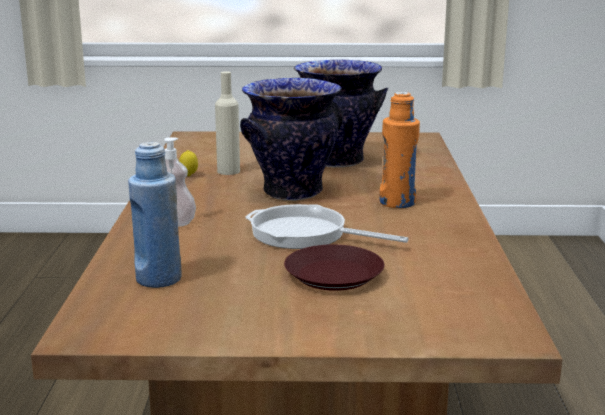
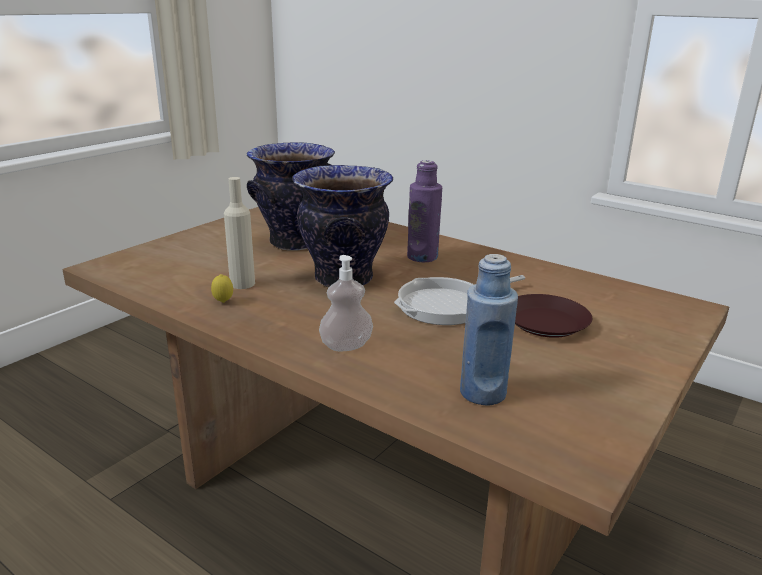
camera: 55 degrees left, 5 degrees up
orange bottle [379,92,420,208] -> purple bottle [407,160,442,262]

